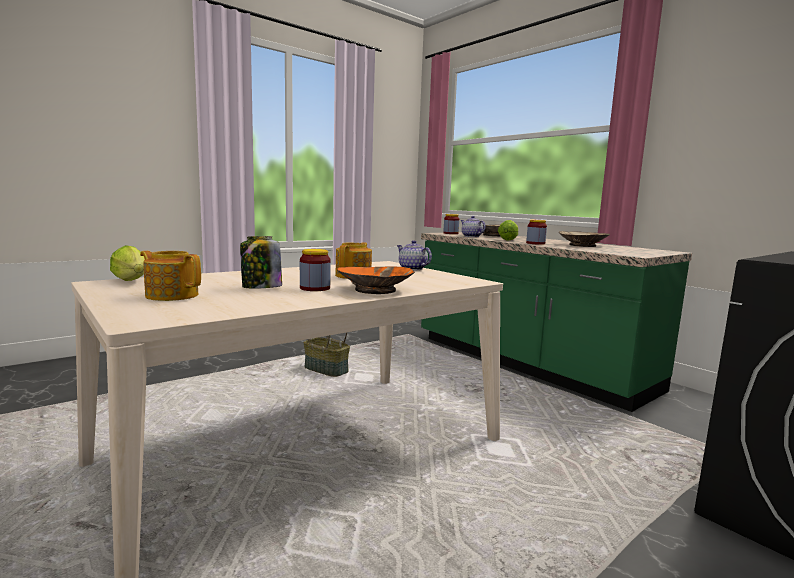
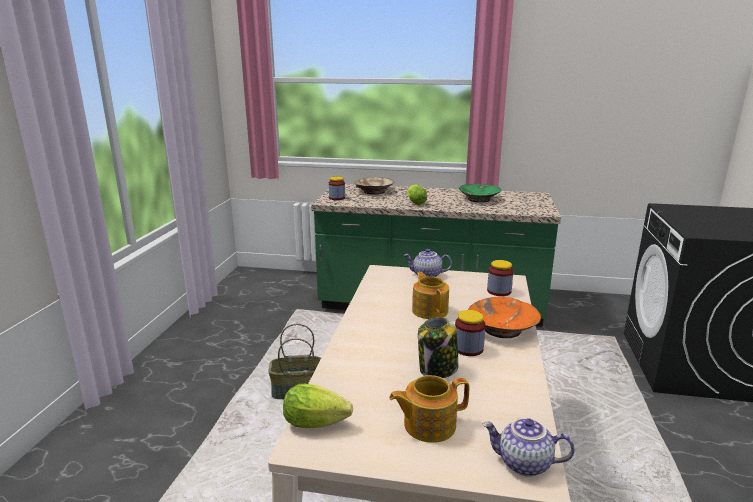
camera: 40 degrees left, 10 degrees up
teapot [461,216,485,237] -> teapot moved to [482,418,575,477]
jar [526,220,547,245] -> jar moved to [487,260,513,296]
beige bowl [559,231,610,247] -> green bowl [459,184,501,203]

